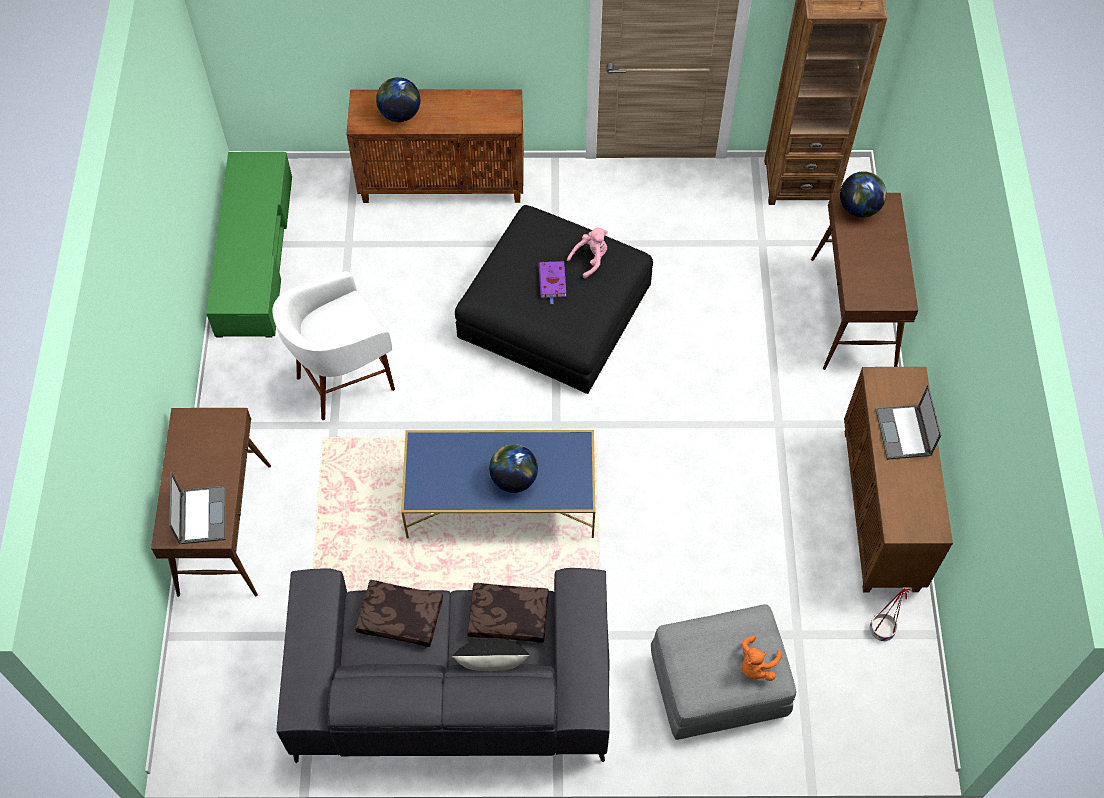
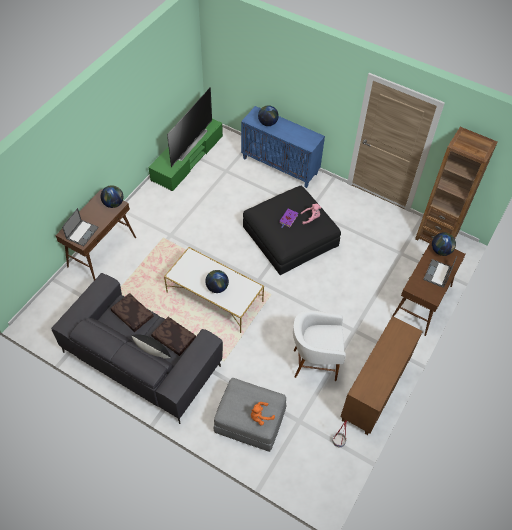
camera: 30 degrees right, 5 degrees down
white stool [272,271,395,420] -> white stool moved to [293,310,346,381]
brown cabinet [347,89,524,203] -> blue cabinet [241,106,325,188]
blue coffee table [401,430,595,538] -> white coffee table [164,247,264,333]
laptop [875,385,941,460] -> laptop moved to [423,256,457,287]
none -> globe [101,185,123,208]
none -> television [167,87,212,167]

